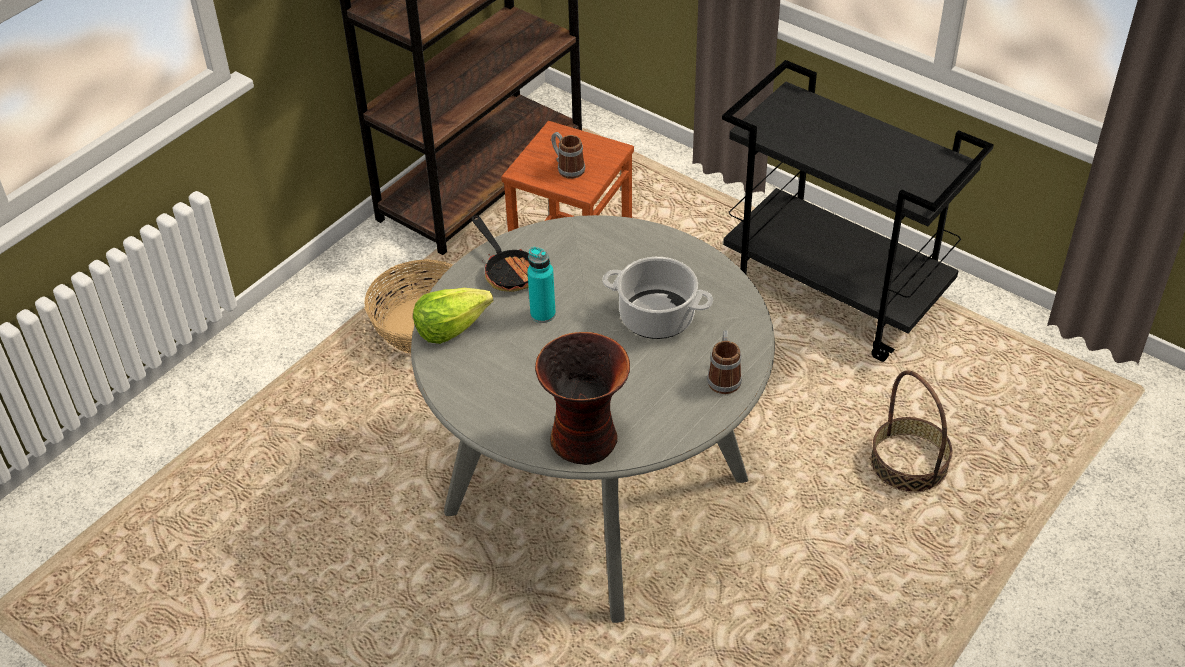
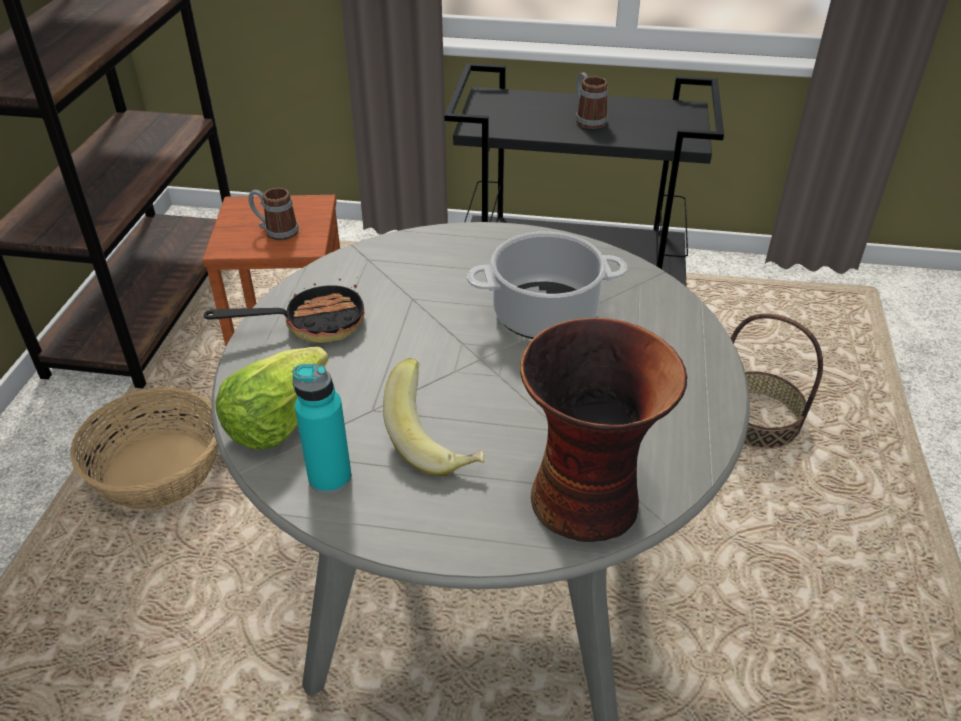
camera: 30 degrees left, 5 degrees down
frying pan [472,215,530,292] -> frying pan turned 45 degrees counterclockwise [204,277,365,343]
turquoise bottle [527,247,556,323] -> turquoise bottle moved to [293,364,352,494]
mug [707,331,742,394] -> mug moved to [576,72,608,129]
none -> banana [383,358,485,476]

